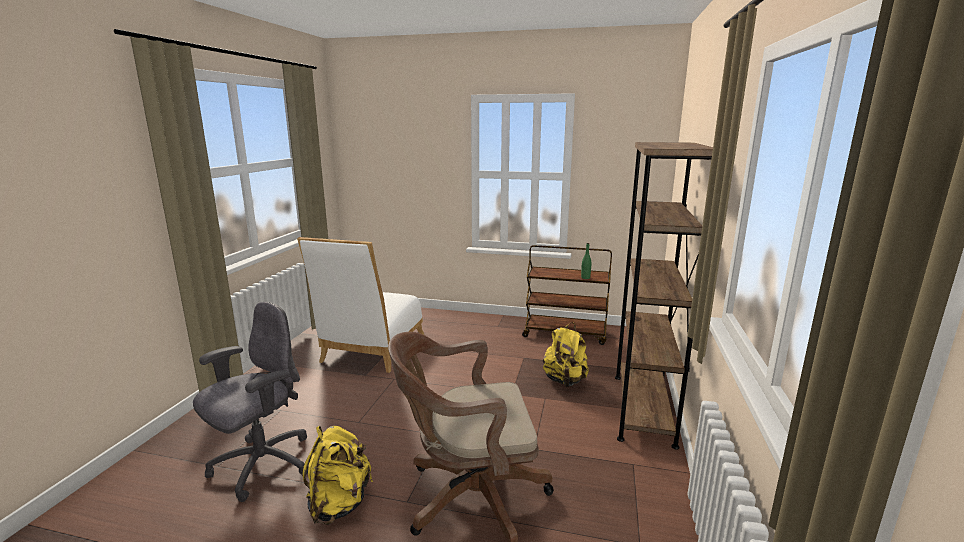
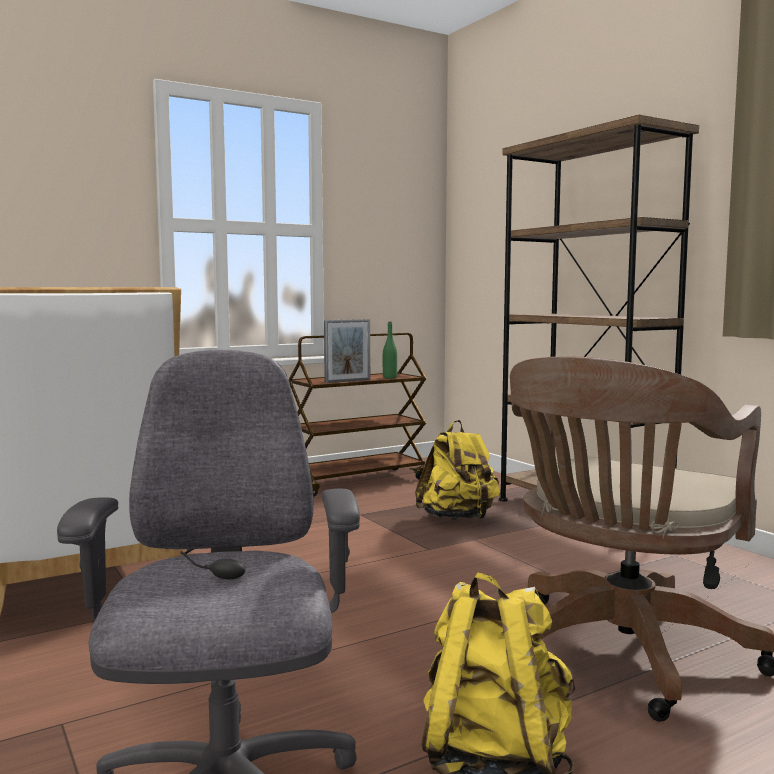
camera: 45 degrees left, 10 degrees down
none -> picture frame [324,319,370,383]

